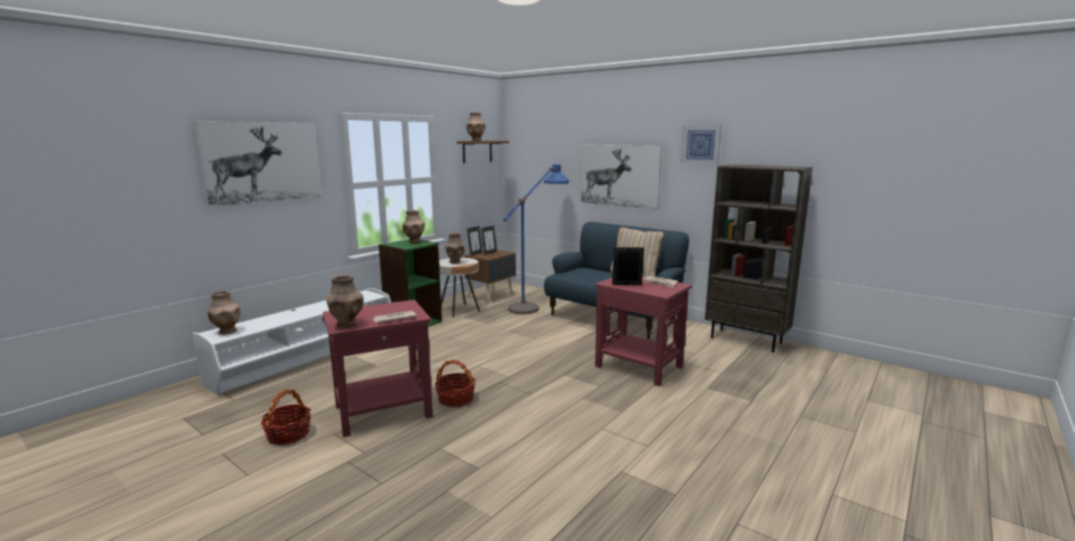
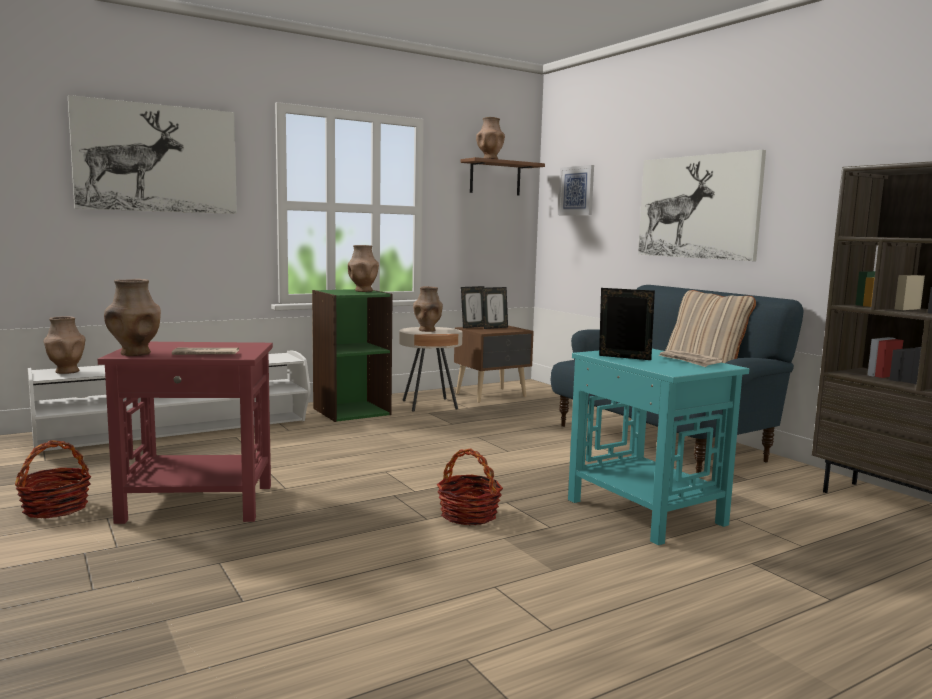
camera: 20 degrees right, 5 degrees down
basket [434,360,475,407] -> basket moved to [437,448,503,525]
blue floor lamp [503,164,569,314] -> none
red side table [595,276,692,386] -> turquoise side table [568,349,749,545]
picture [680,124,722,165] -> picture moved to [558,165,594,215]

